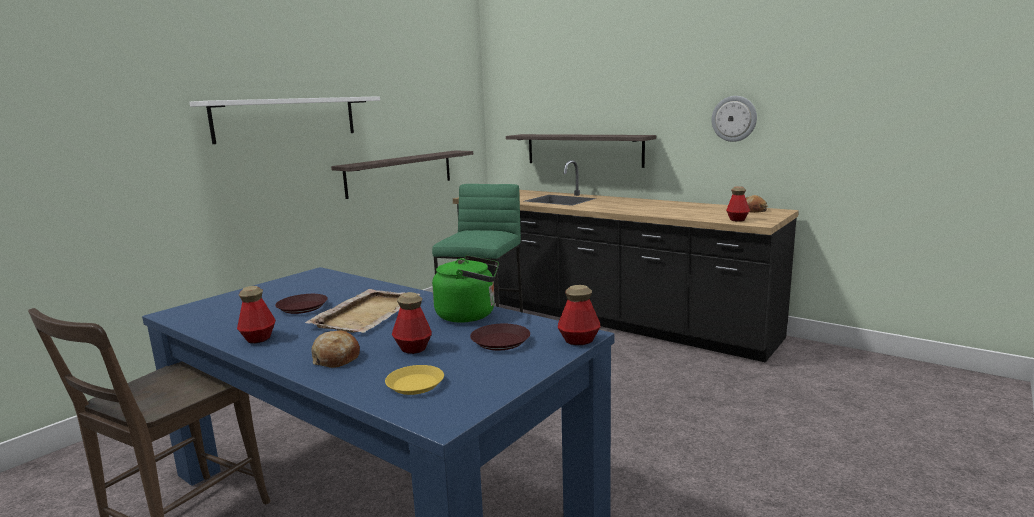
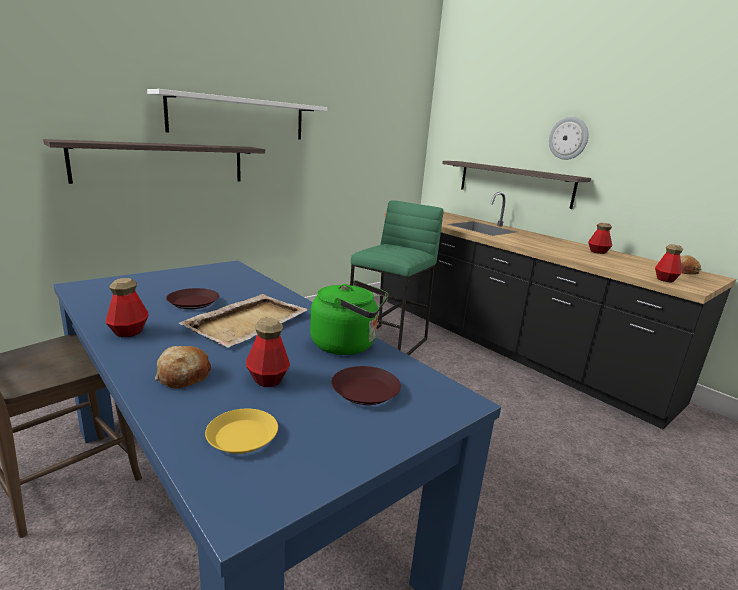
camera: 10 degrees right, 5 degrees up
shelf [331,150,473,199] -> shelf moved to [43,139,265,184]
bottle [558,285,600,345] -> bottle moved to [588,223,612,254]
wall clock [712,96,757,142] -> wall clock moved to [549,117,589,160]

